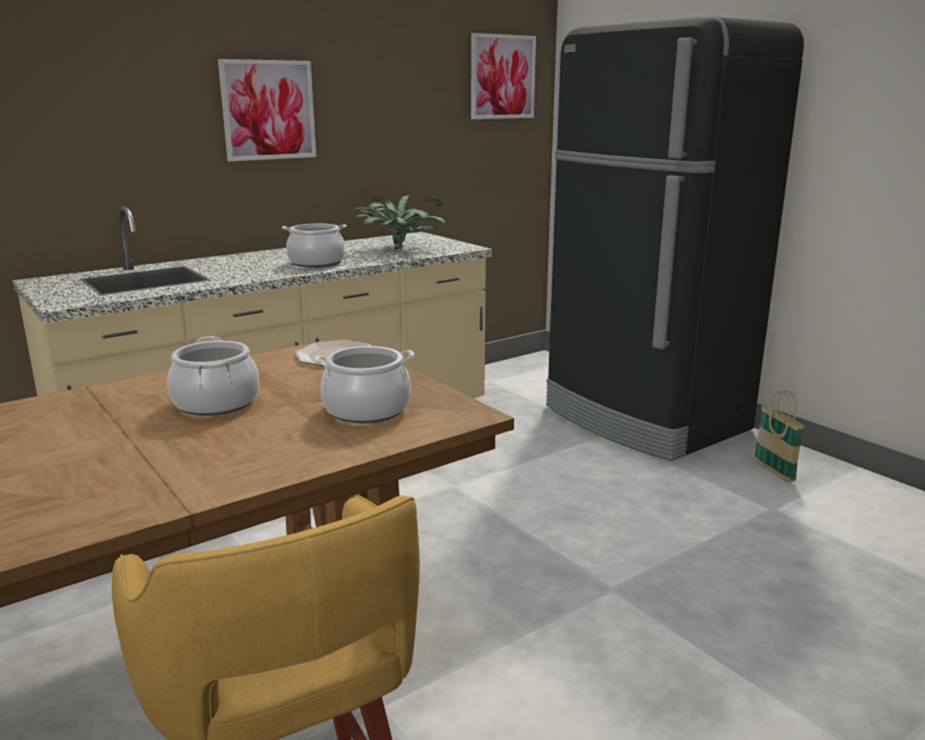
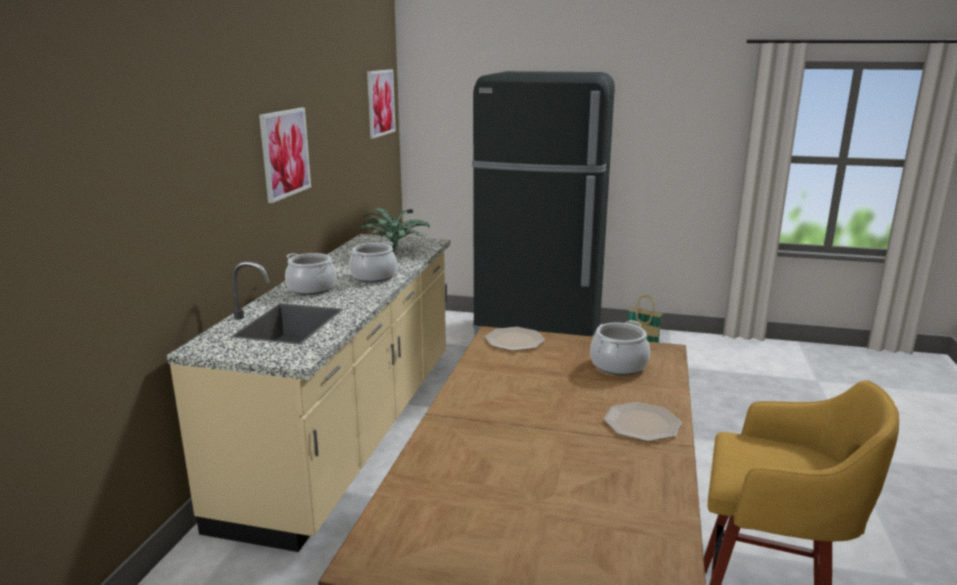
camera: 40 degrees left, 0 degrees up
cooking pot [167,336,259,416] -> cooking pot moved to [285,253,336,295]
none -> plate [603,402,682,442]

